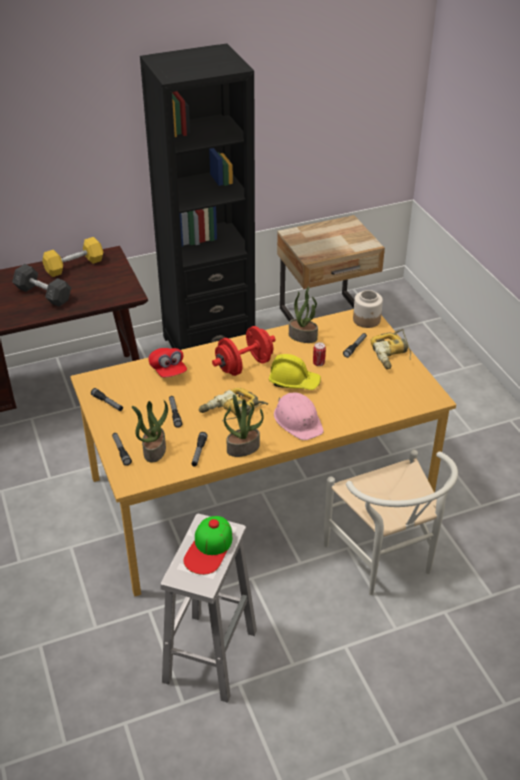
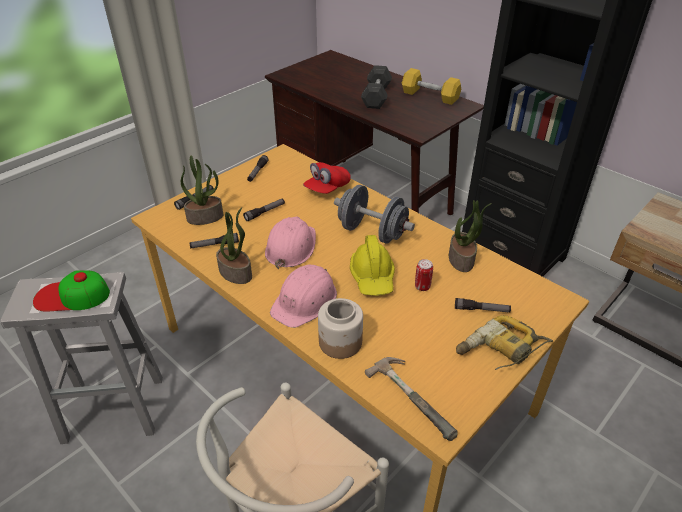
camera: 65 degrees right, 0 degrees up
power drill [198,388,268,421] -> pink hard hat [265,216,316,269]
red dumbbell [212,326,276,376] -> grey dumbbell [334,185,415,244]
jar [353,290,383,328] -> jar moved to [318,298,363,359]
none -> hammer [365,357,458,441]

